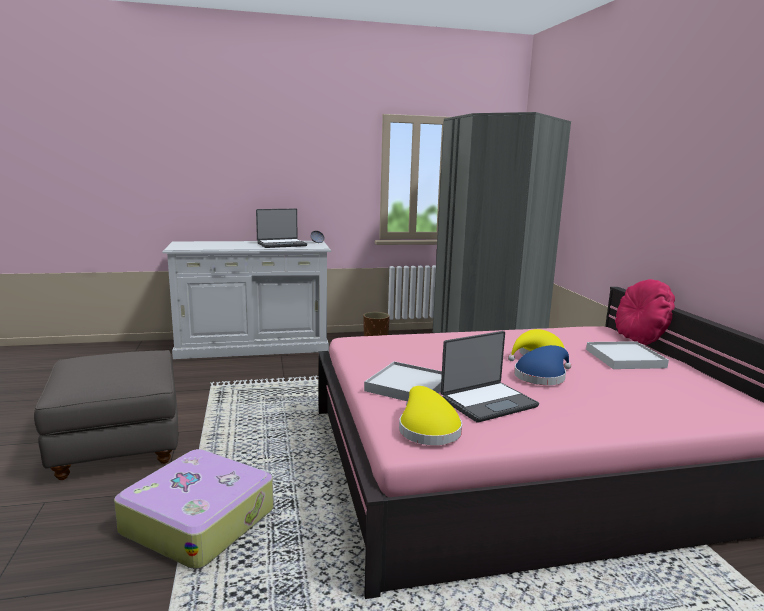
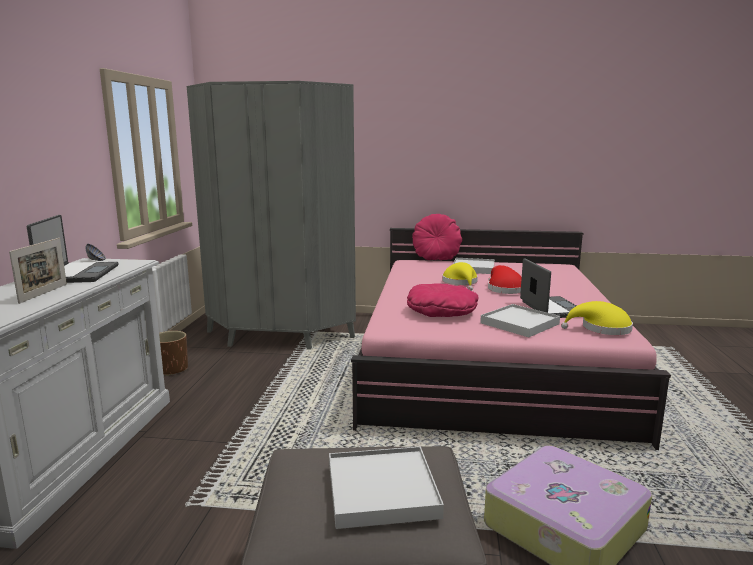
camera: 70 degrees left, 0 degrees up
blue hat [514,345,571,385] -> red hat [488,265,522,294]
none -> picture frame [9,238,67,304]
none -> white tray [329,446,444,529]
none -> pink pillow [407,284,478,317]

